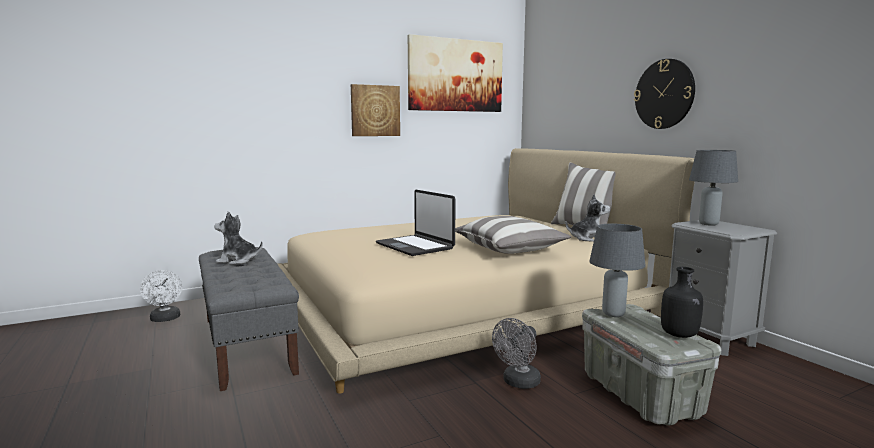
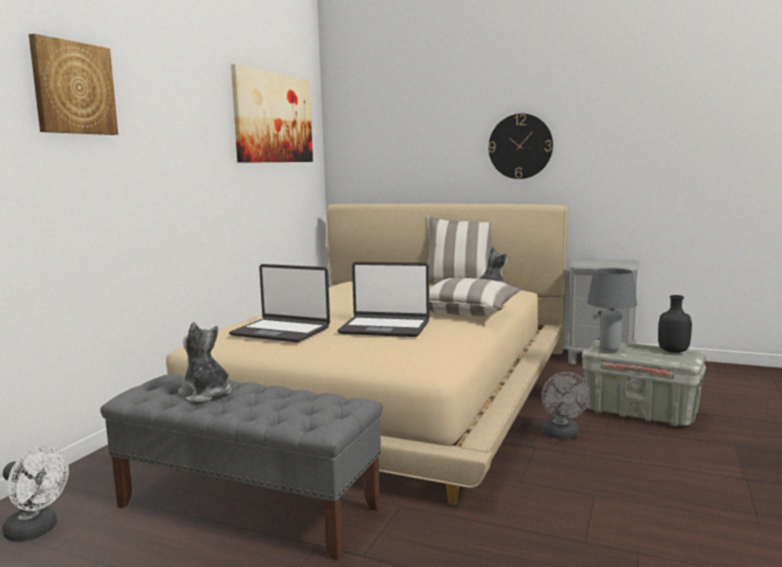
camera: 40 degrees left, 0 degrees up
plush toy [214,211,263,265] -> plush toy turned 75 degrees clockwise [178,322,232,402]
picture [351,84,400,136] -> picture moved to [29,34,118,135]
grey table lamp [689,150,738,226] -> none
none -> laptop [229,264,330,343]

